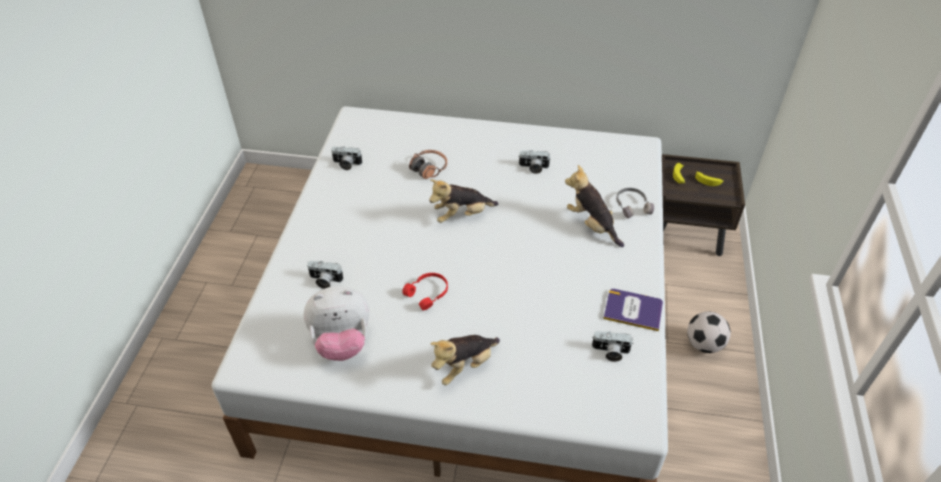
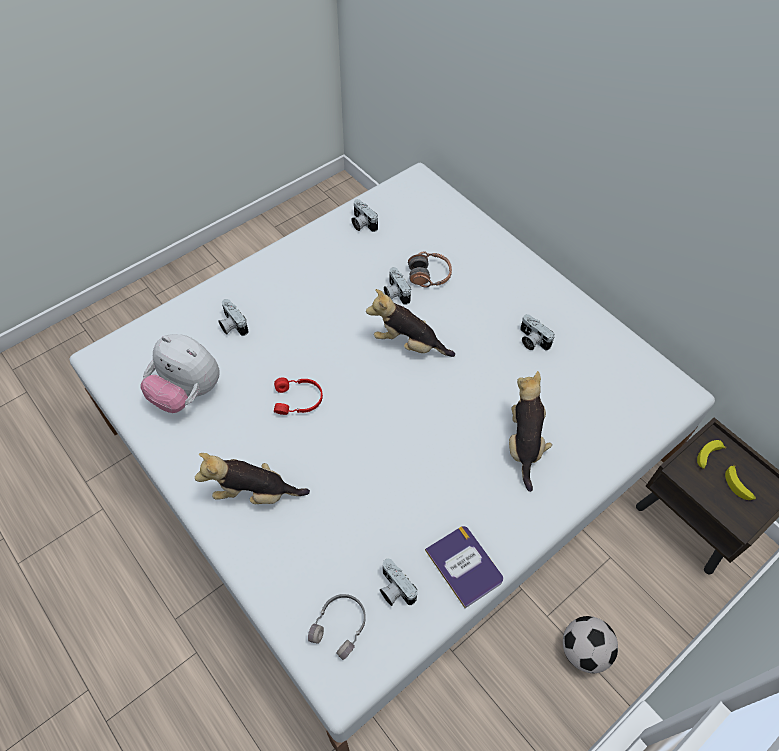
camera: 40 degrees right, 10 degrees up
grey headphones [616,188,654,219] -> grey headphones moved to [308,594,366,660]
none -> camera [384,267,411,305]

